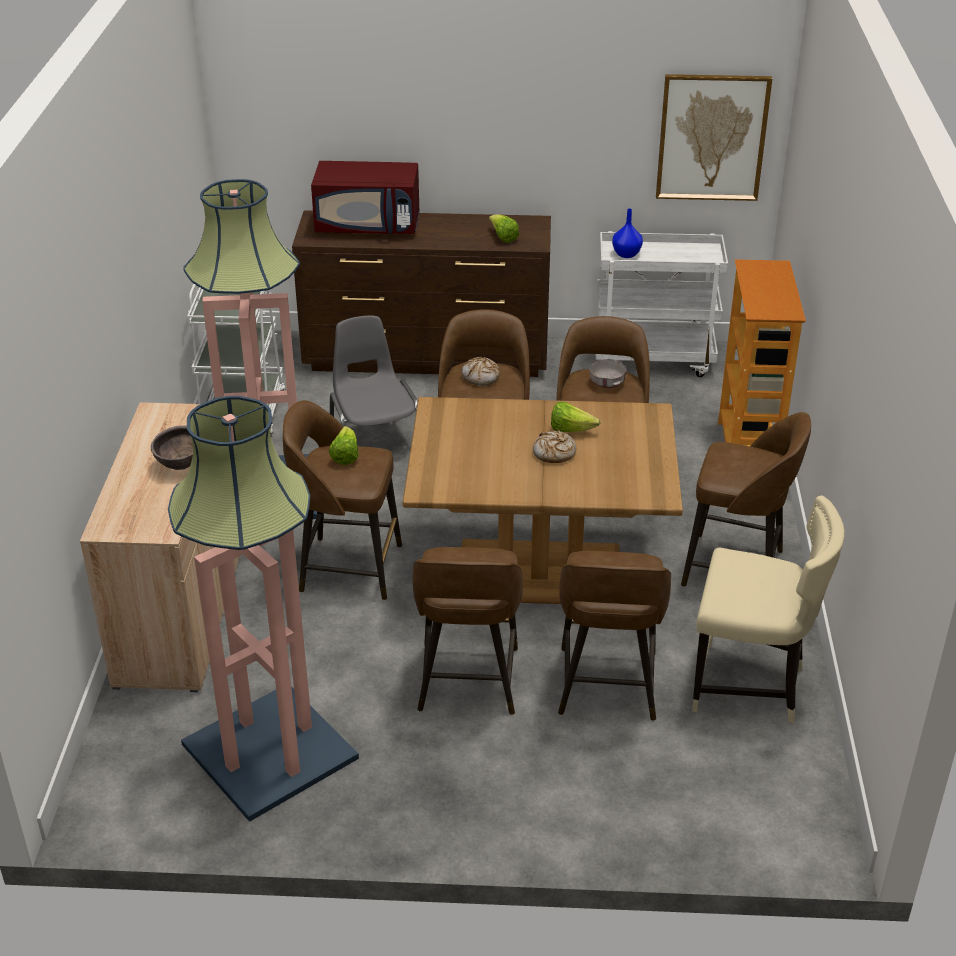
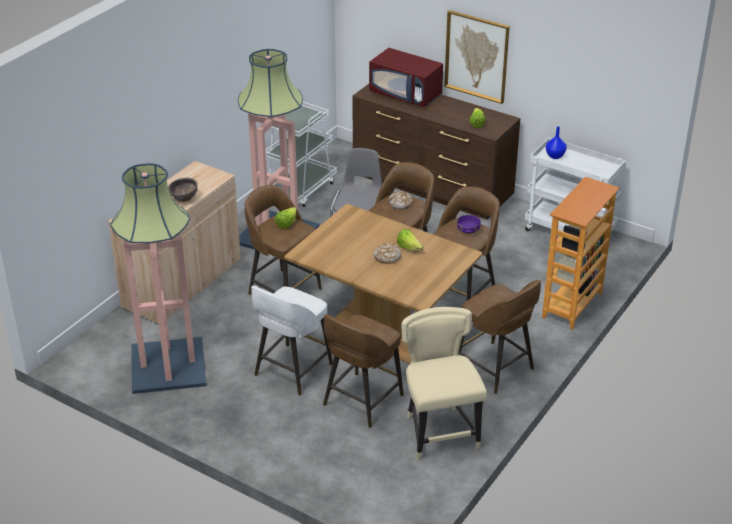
camera: 30 degrees right, 0 degrees up
brown stool [412,547,523,715] -> white stool [251,285,333,396]
grey bowl [590,359,627,388] -> purple bowl [457,215,481,234]
picture [656,74,772,201] -> picture moved to [444,10,510,104]
beige chair [692,495,845,723] -> beige chair turned 150 degrees counterclockwise [402,307,487,460]

